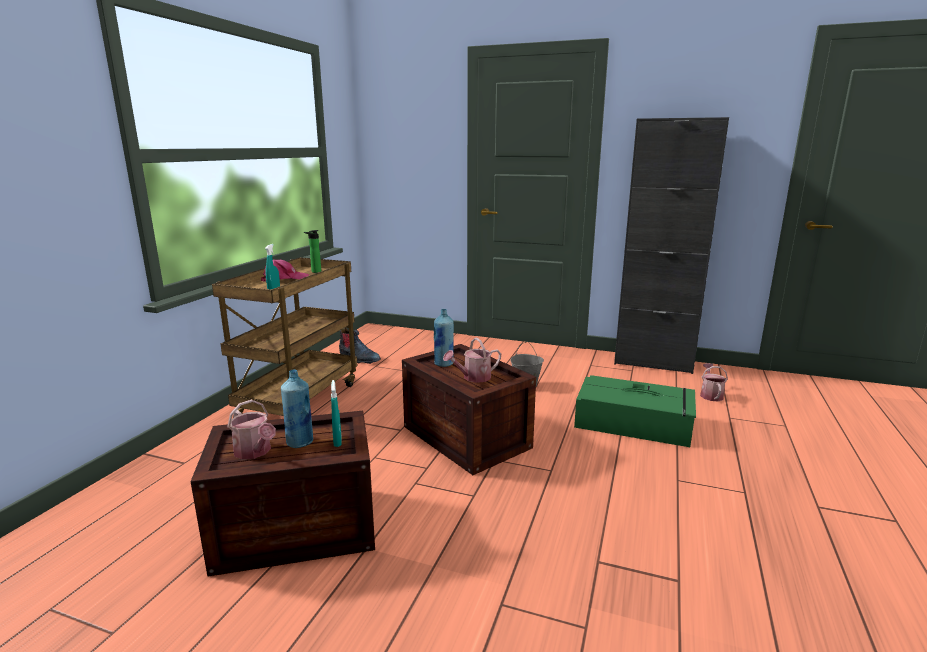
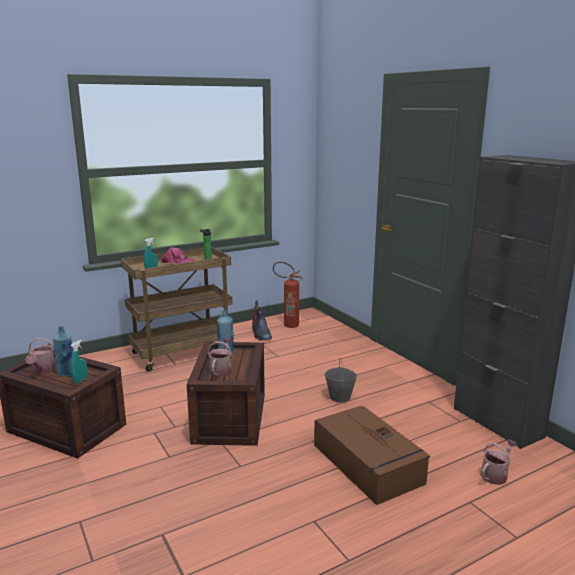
camera: 40 degrees right, 0 degrees up
watering can [443,338,501,383] -> watering can turned 90 degrees clockwise [208,338,233,378]
green storage box [574,375,696,447] -> brown storage box [314,406,430,505]
none -> fire extinguisher [273,262,302,328]

